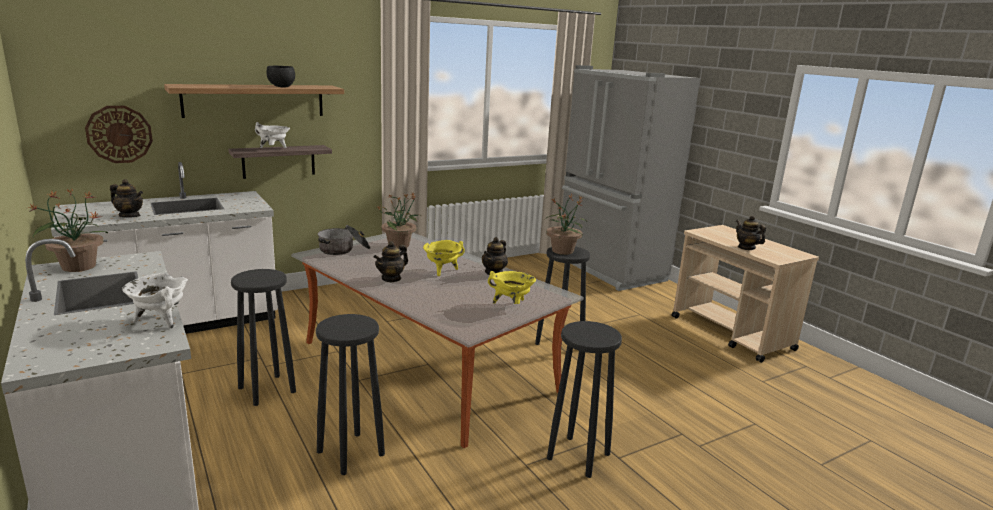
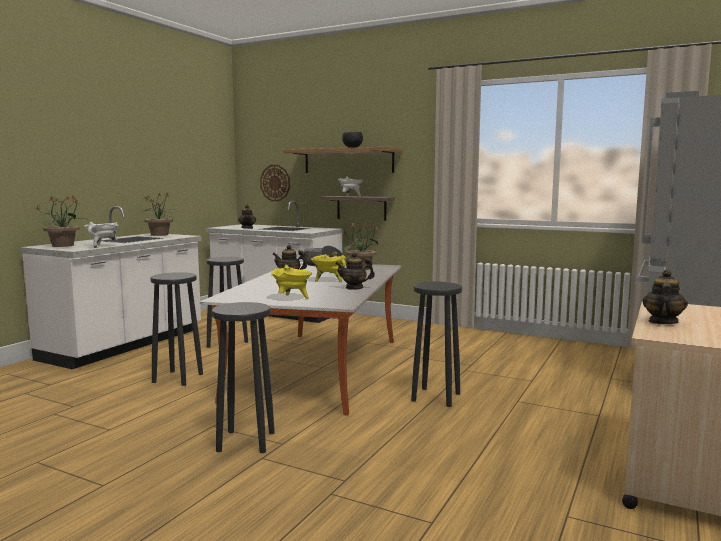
camera: 60 degrees right, 10 degrees down
potted plant [545,193,586,255] -> potted plant moved to [35,195,86,247]

